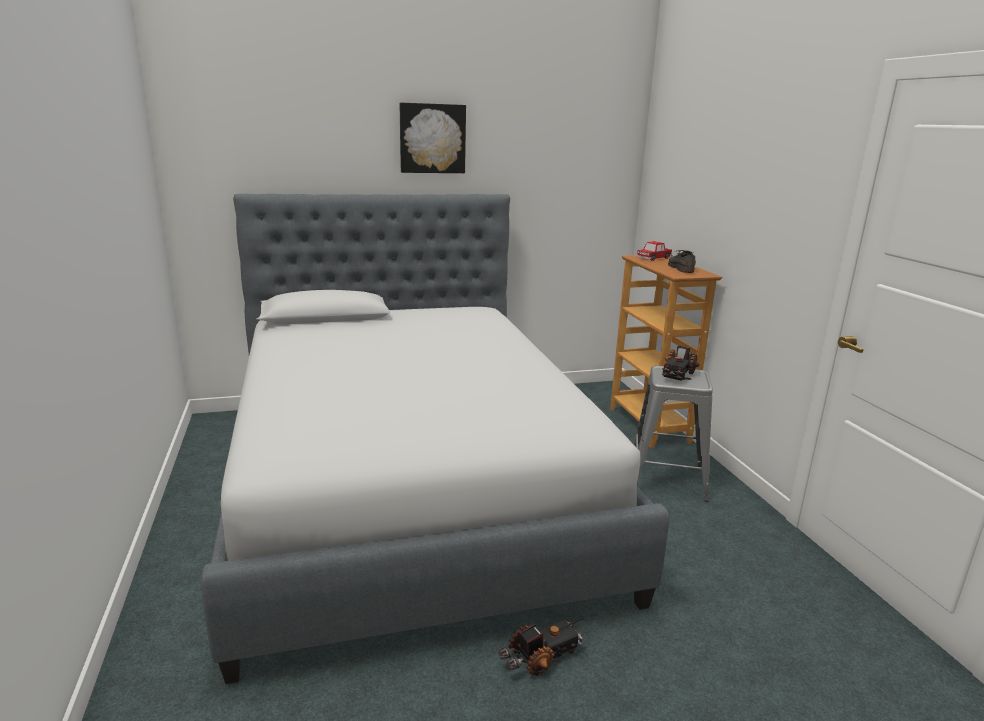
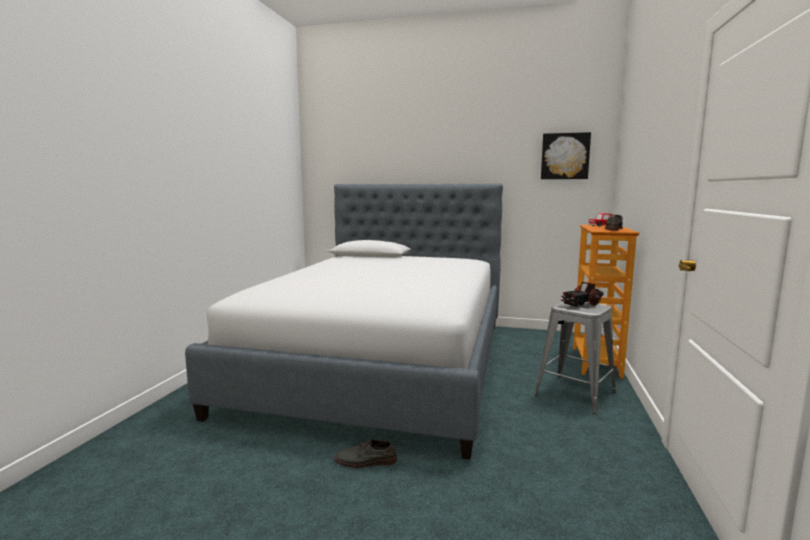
camera: 30 degrees right, 10 degrees down
picture [399,103,466,173] -> picture moved to [541,132,591,179]
toy truck [499,618,584,676] -> grey shoe [334,438,397,468]

